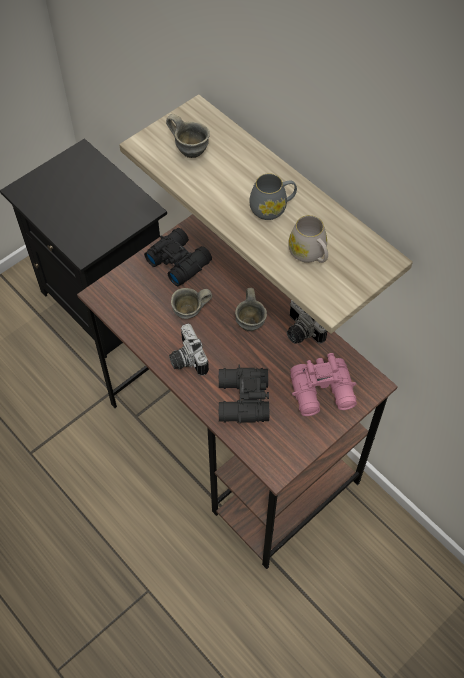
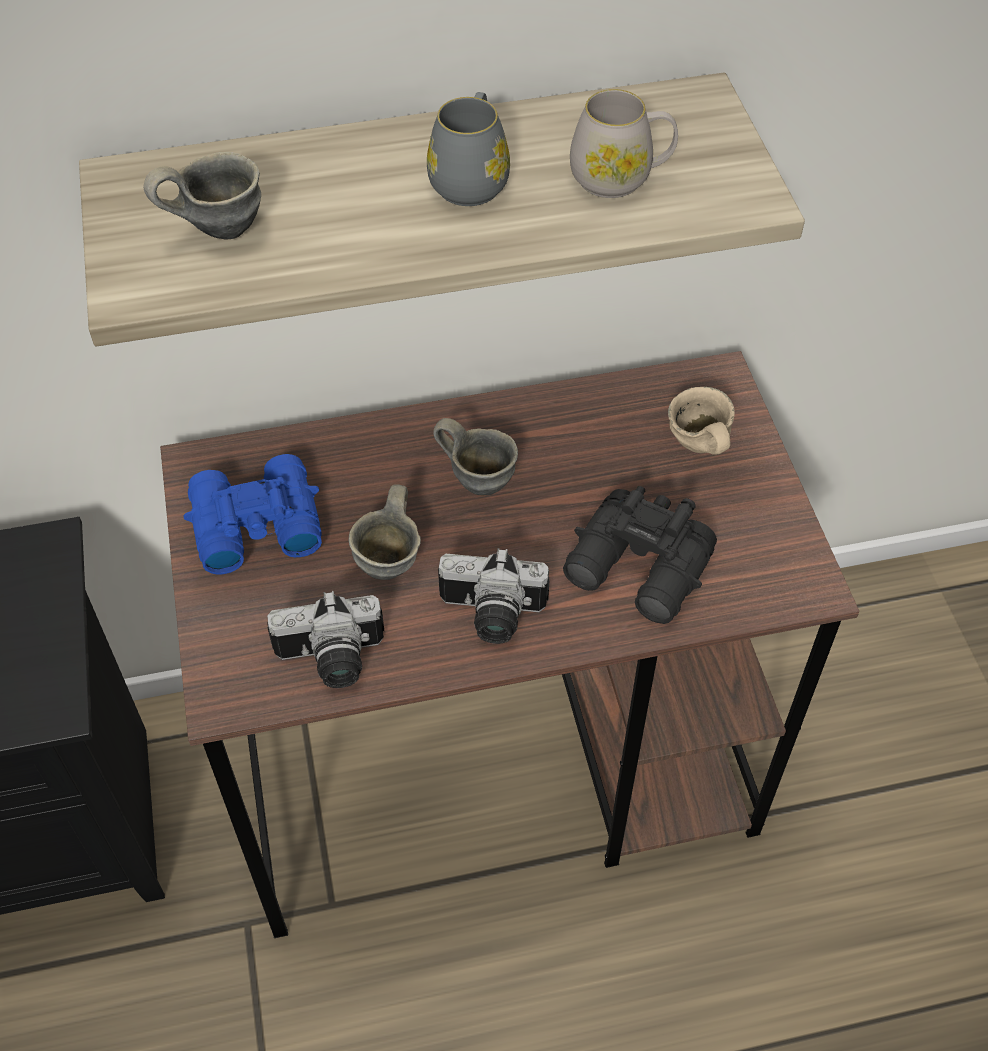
camera: 60 degrees left, 5 degrees down
black binoculars [144,228,212,286] -> blue binoculars [183,454,322,574]
camera [287,300,327,344] -> camera moved to [267,591,384,688]
pink binoculars [290,353,357,416] -> beige mug [668,387,735,455]

